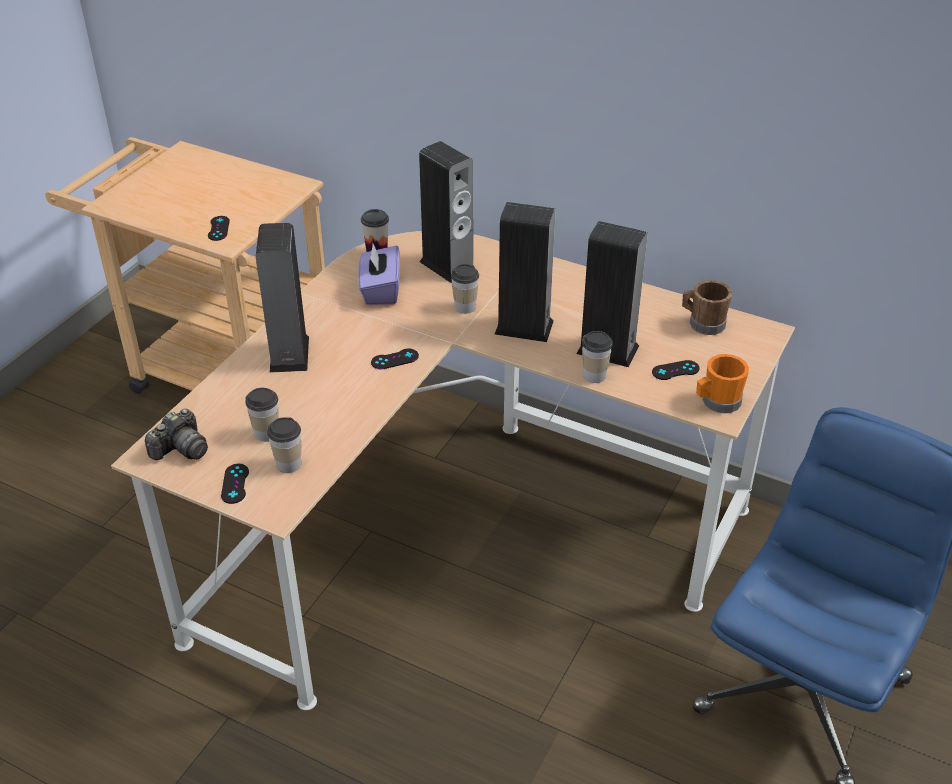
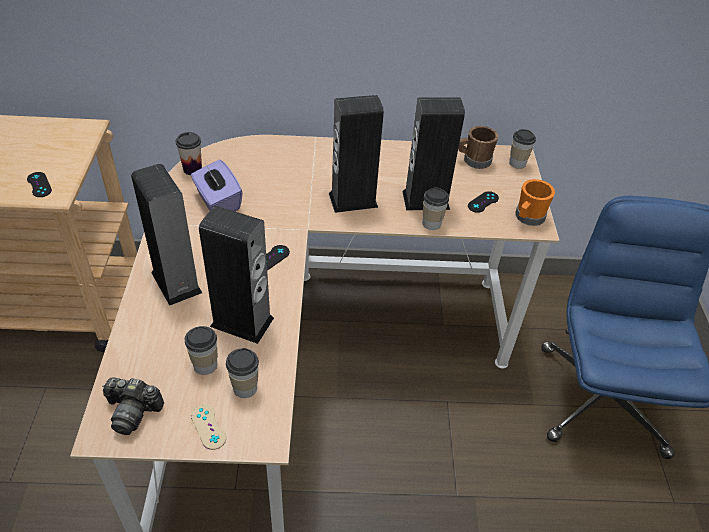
camera: 30 degrees left, 5 degrees up
camera [145,409,208,460] -> camera turned 90 degrees clockwise [102,377,164,435]
black game controller [221,464,249,504] -> beige game controller [191,404,226,450]
speaker [419,141,475,283] -> speaker moved to [199,206,274,344]
cup [451,264,479,314] -> cup moved to [509,129,536,169]

